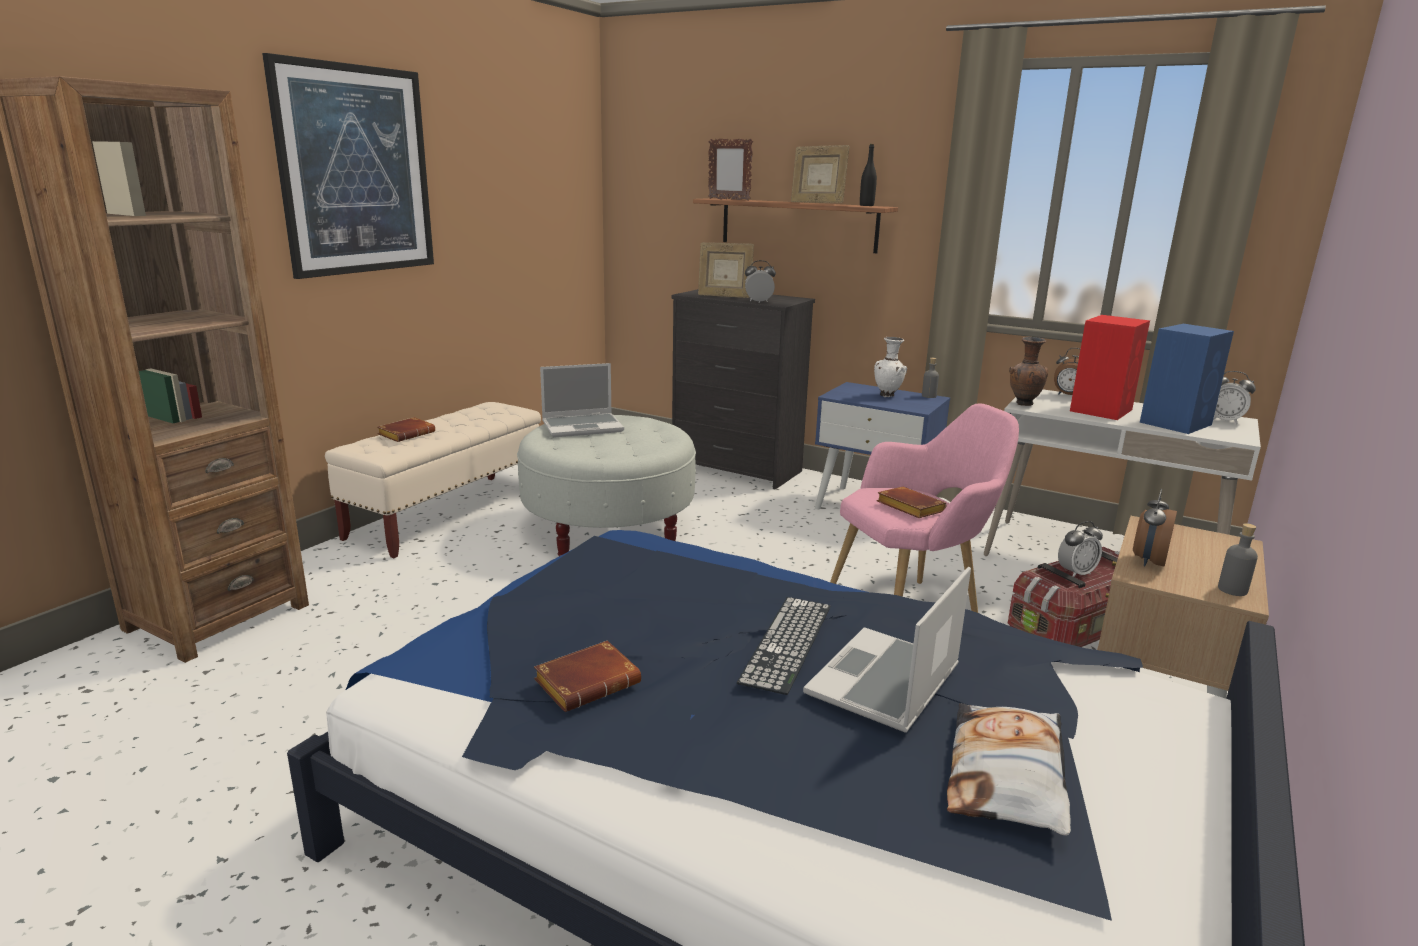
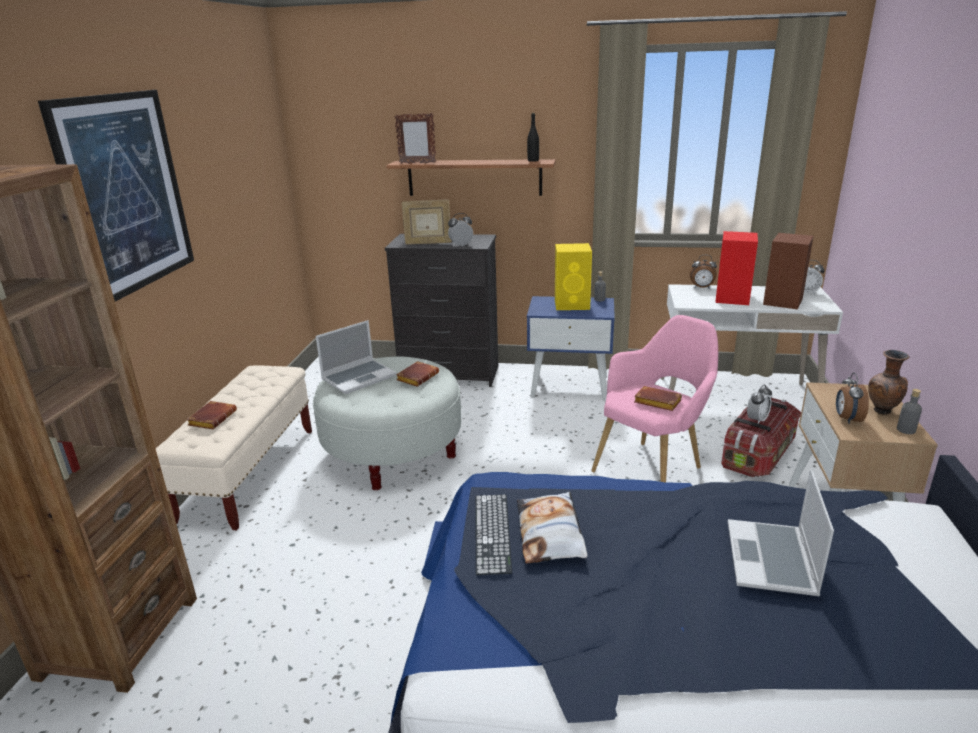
camera: 20 degrees left, 5 degrees up
brown book [534,641,641,712] -> brown book moved to [396,361,439,387]
keyboard [737,597,830,695] -> keyboard moved to [475,495,512,575]
picture frame [791,145,850,203] -> none
white vase [874,337,907,397] -> yellow speaker [555,243,592,310]
pillow [947,703,1071,836] -> pillow moved to [517,492,587,564]
brown vase [1009,337,1048,406] -> brown vase moved to [868,350,909,415]
blue speaker [1140,324,1234,434] -> brown speaker [763,233,814,309]

